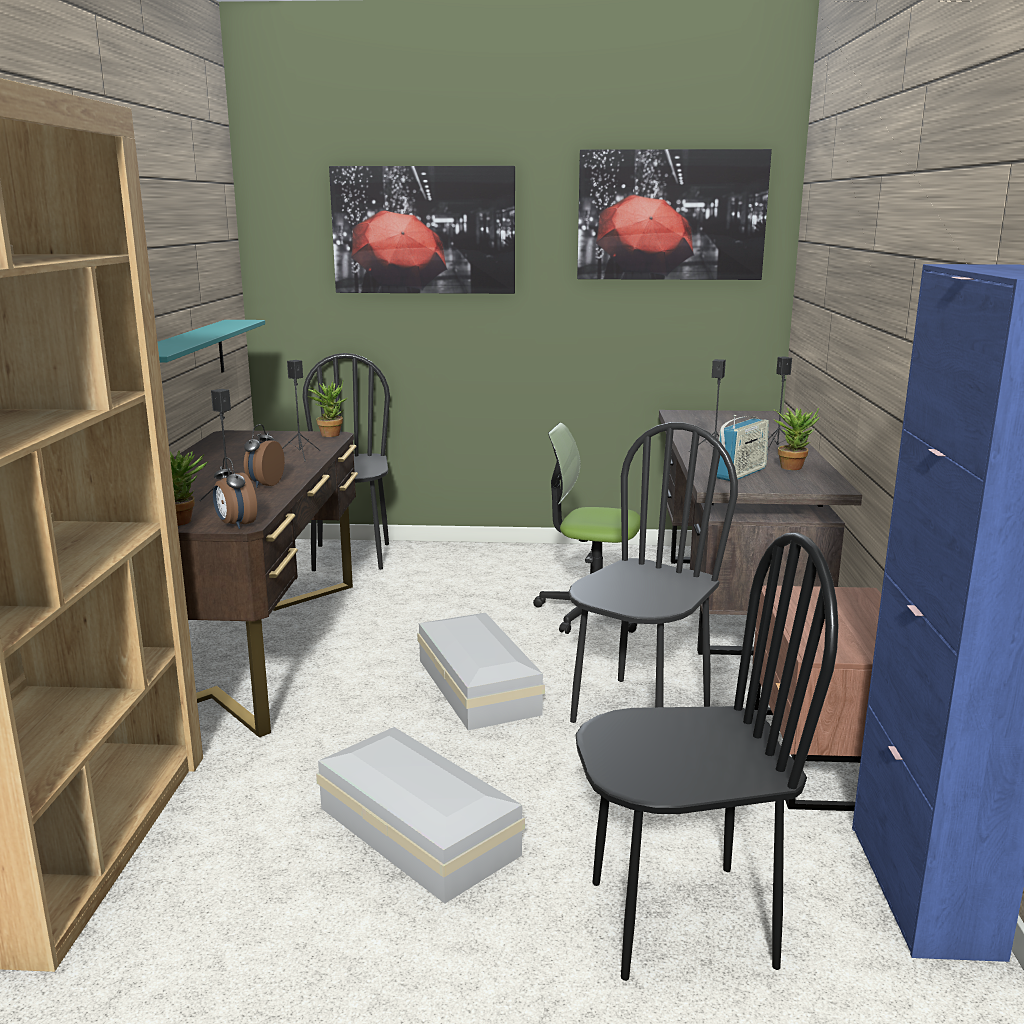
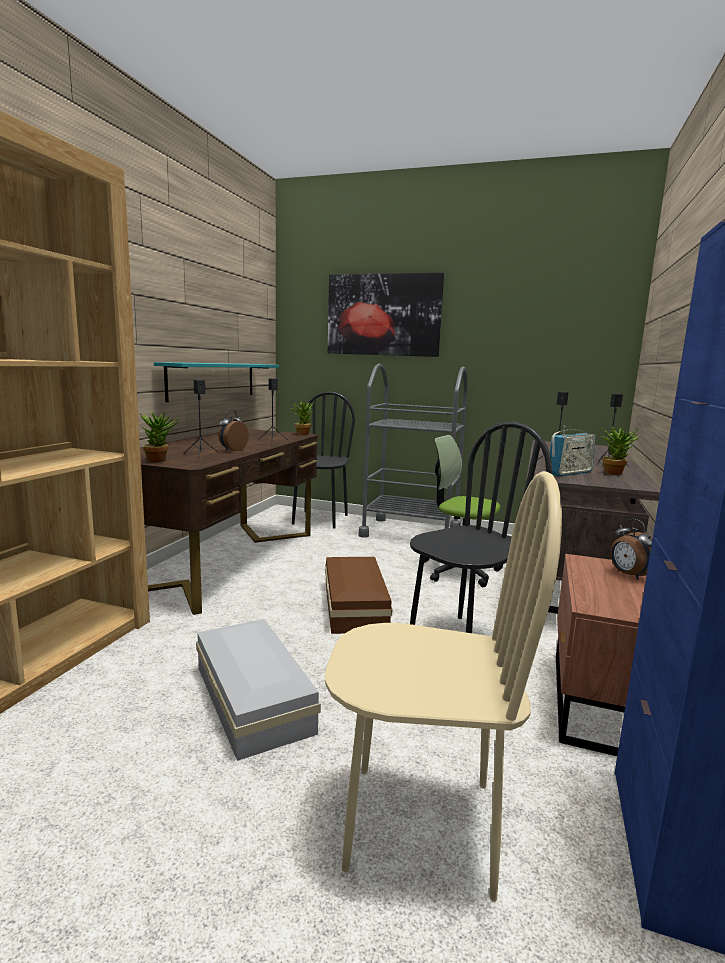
camera: 15 degrees right, 5 degrees down
alarm clock [213,457,257,529] -> alarm clock moved to [610,518,652,580]
white storage box [417,613,545,730] -> brown storage box [325,557,393,634]
black chair [575,532,838,981] -> beige chair [325,471,562,902]
picture [577,149,772,280] -> none
none -> grey cart [358,364,468,538]

